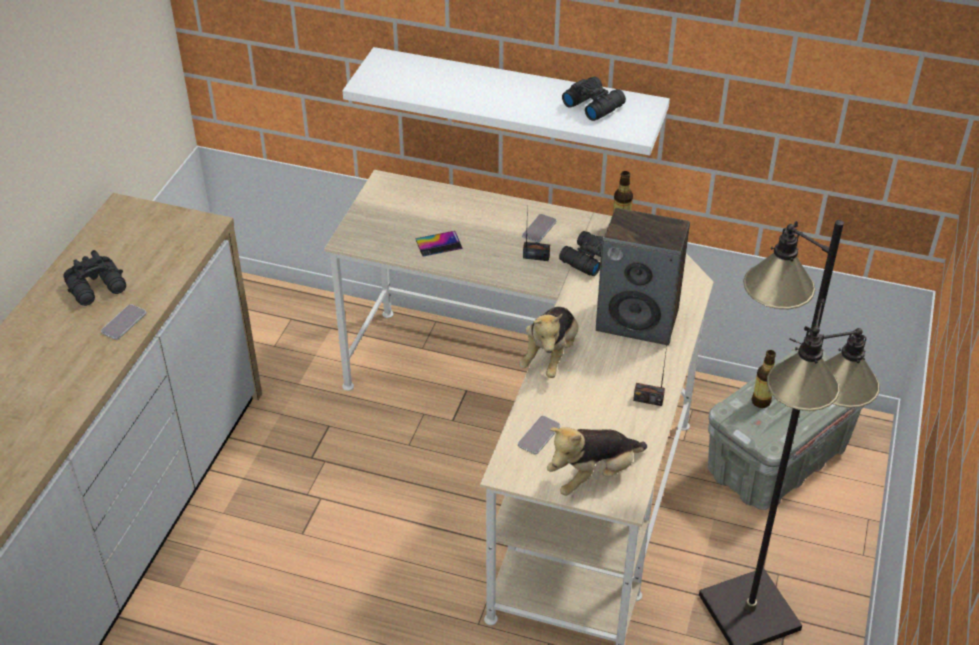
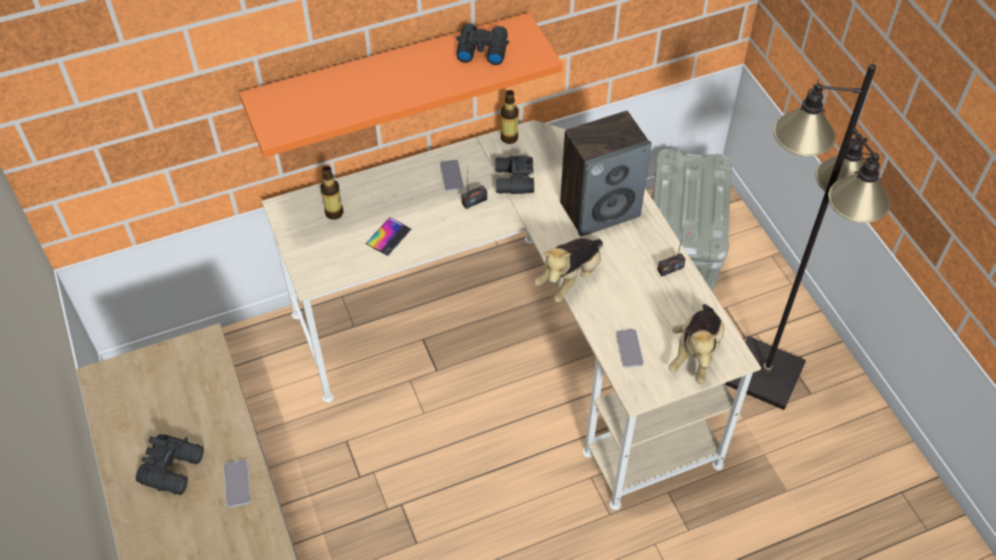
camera: 40 degrees left, 10 degrees up
white shelf [343,47,670,156] -> orange shelf [239,13,563,158]
plush toy [519,307,579,378] -> plush toy turned 60 degrees clockwise [534,238,603,302]
bottle [752,350,776,408] -> bottle moved to [320,166,343,220]

